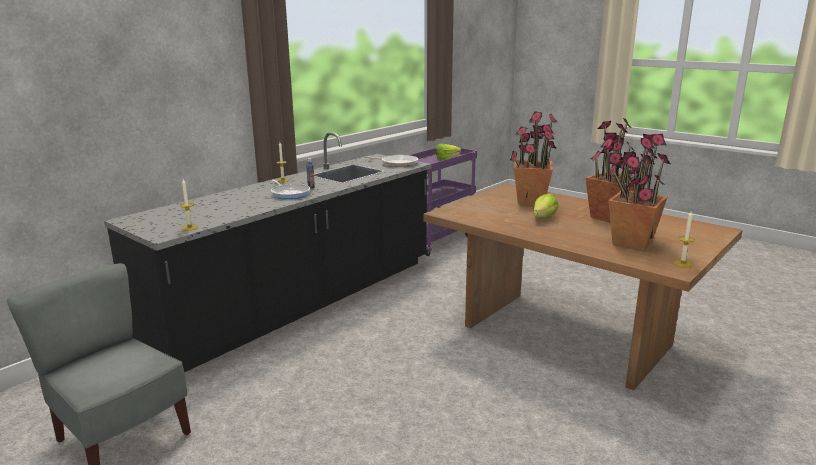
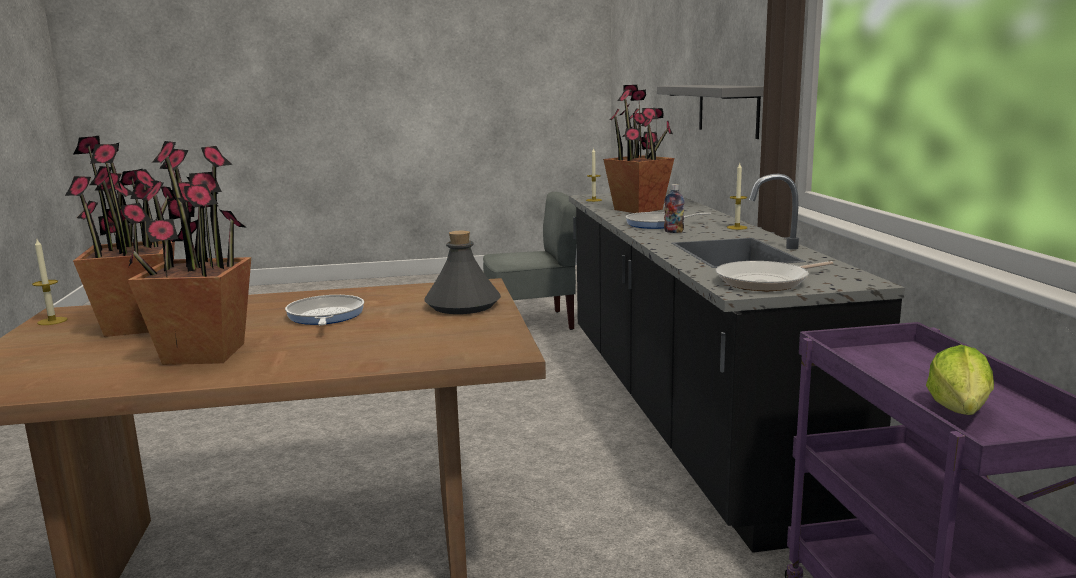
camera: 130 degrees right, 5 degrees down
potted plant [510,111,558,205] -> potted plant moved to [603,85,674,213]
lettuce [533,193,558,217] -> frying pan [285,295,364,325]
none -> grey bottle [424,231,501,314]
none -> grey shelf [657,85,764,139]

